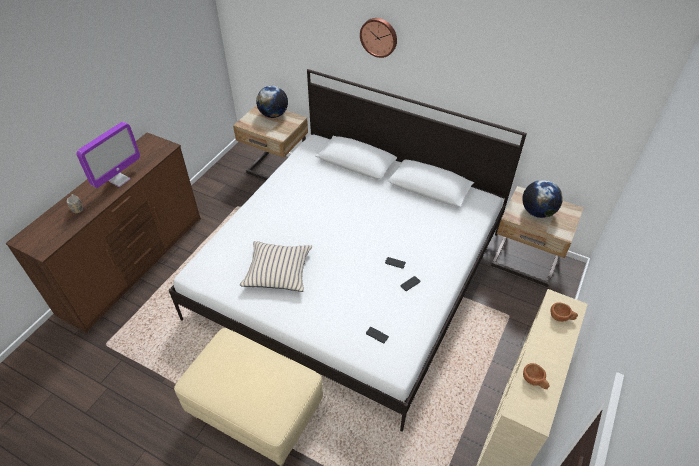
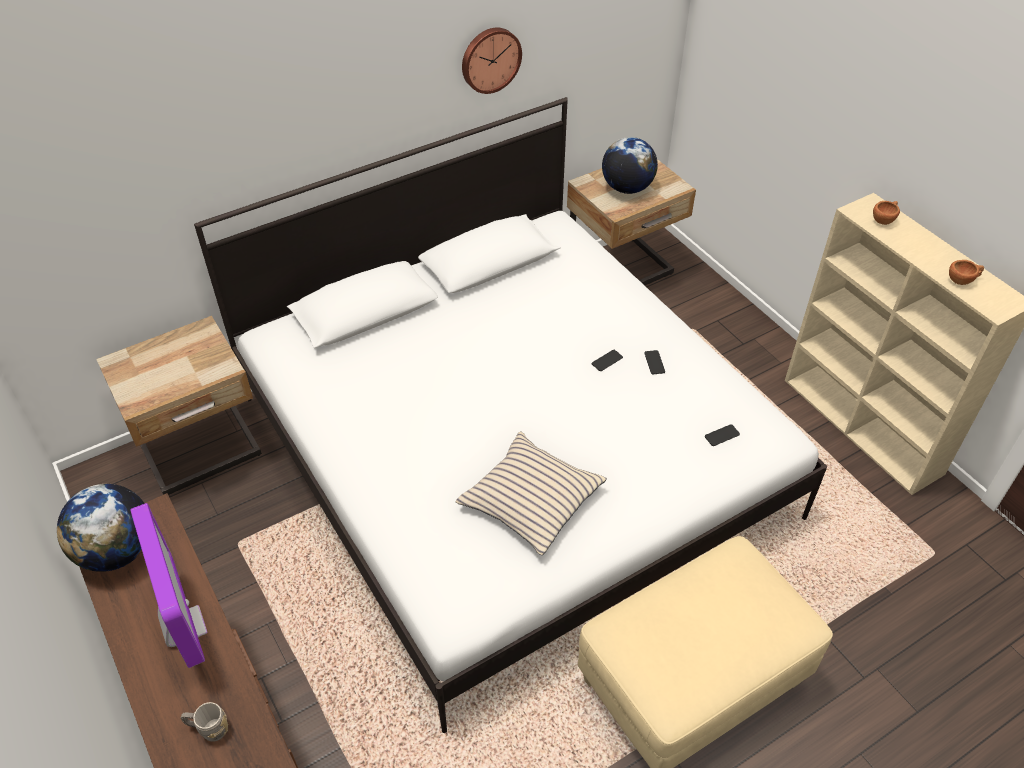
camera: 60 degrees left, 0 degrees up
globe [256,86,288,118] -> globe moved to [57,484,145,572]
wall clock [360,18,397,58] -> wall clock moved to [462,28,522,94]

